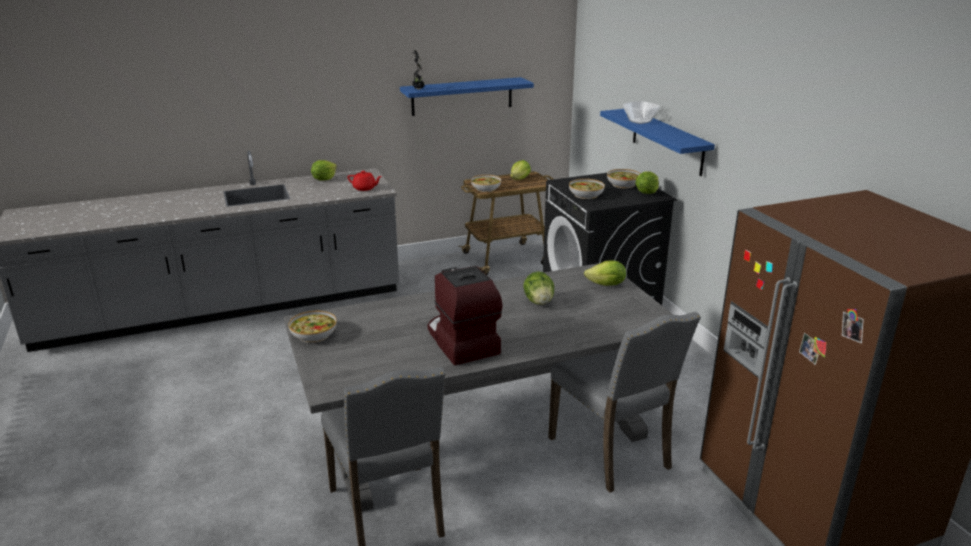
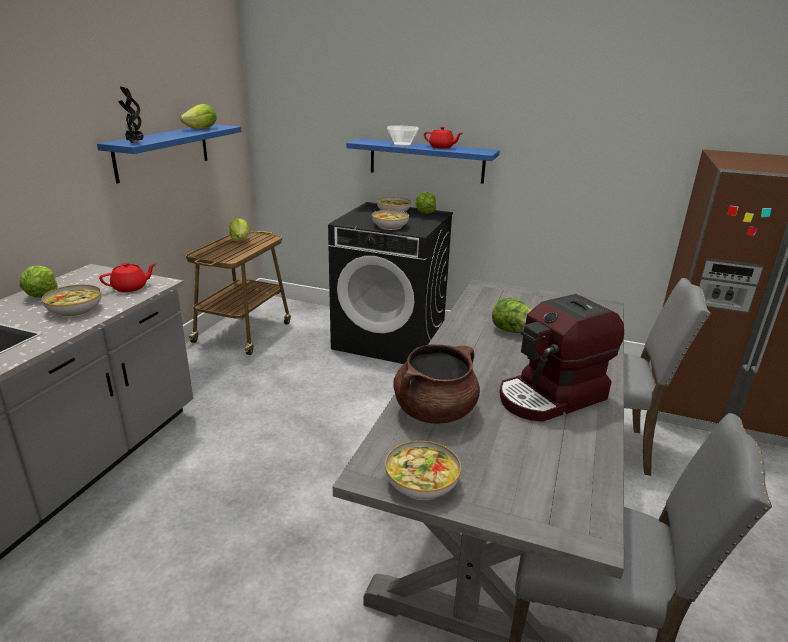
camera: 50 degrees left, 0 degrees up
coffee machine [428,266,502,366] -> coffee machine turned 45 degrees counterclockwise [499,294,624,422]
bowl [471,175,501,192] -> bowl moved to [41,284,102,317]
lettuce [584,260,626,286] -> lettuce moved to [180,104,216,129]
none -> brown cooking pot [393,344,480,424]
none -> red teapot [424,127,463,149]

